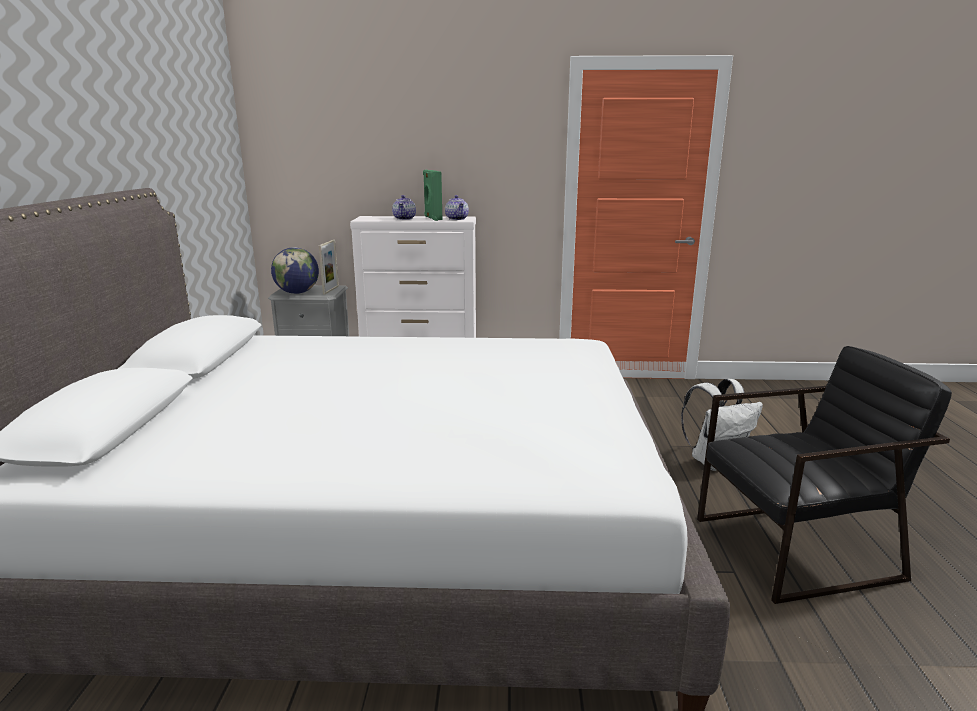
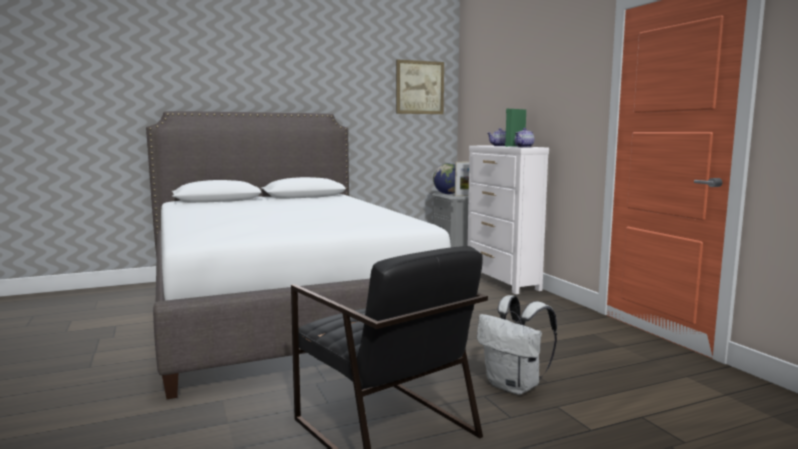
camera: 65 degrees right, 10 degrees down
none -> picture [396,59,444,114]

